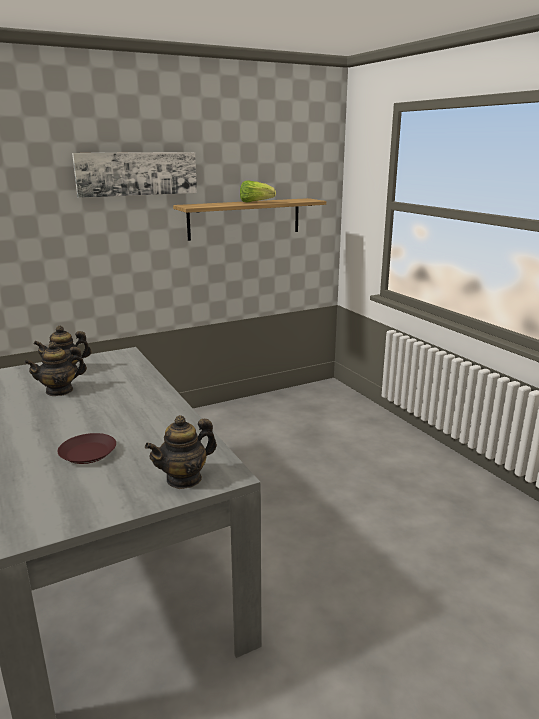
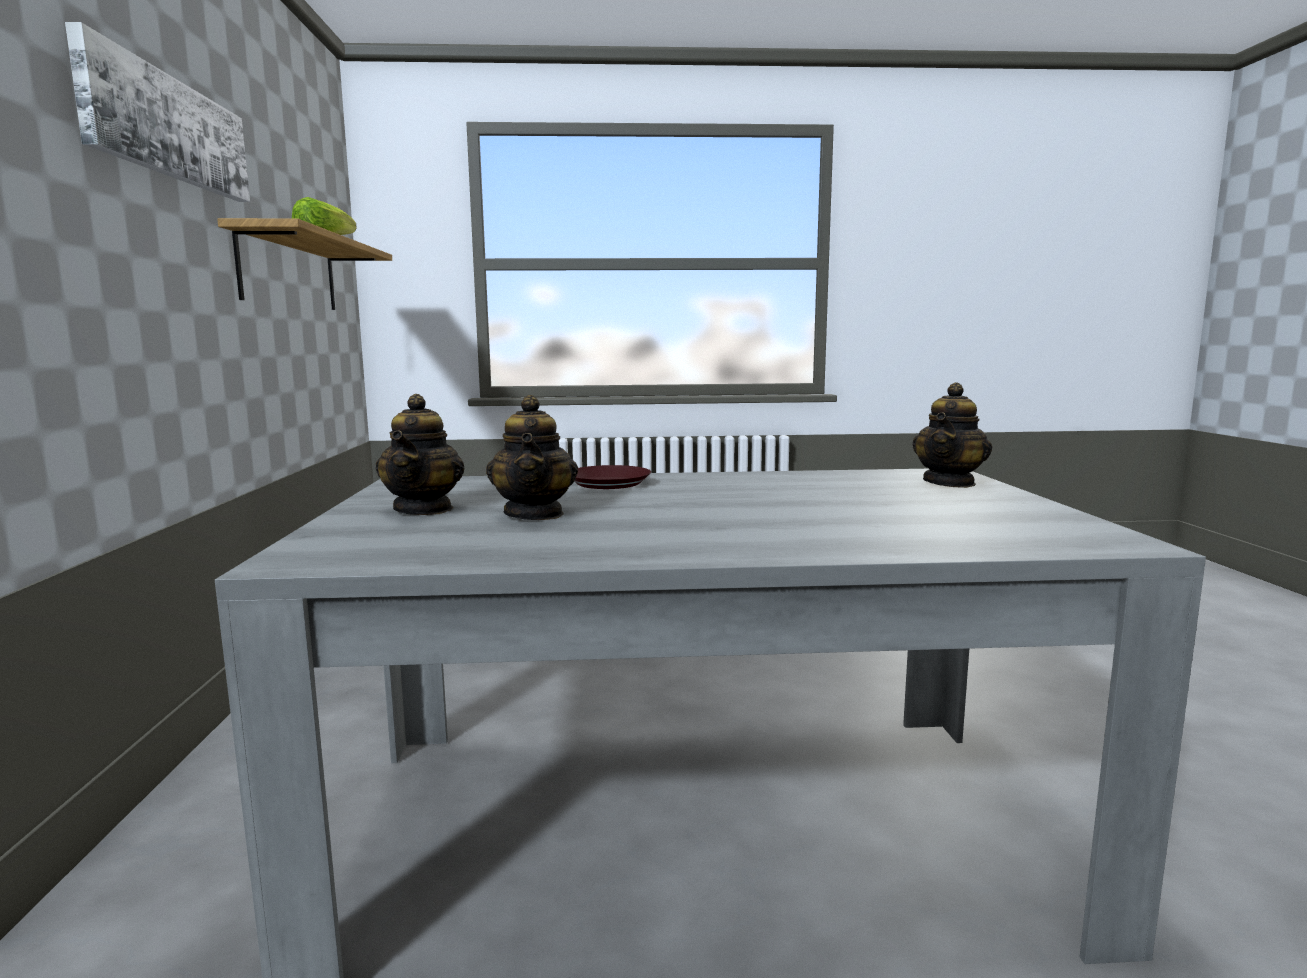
camera: 65 degrees left, 10 degrees down
brown plate [58,433,116,464] -> brown plate moved to [574,465,651,489]
teapot [145,415,217,489] -> teapot turned 45 degrees clockwise [912,382,992,488]

